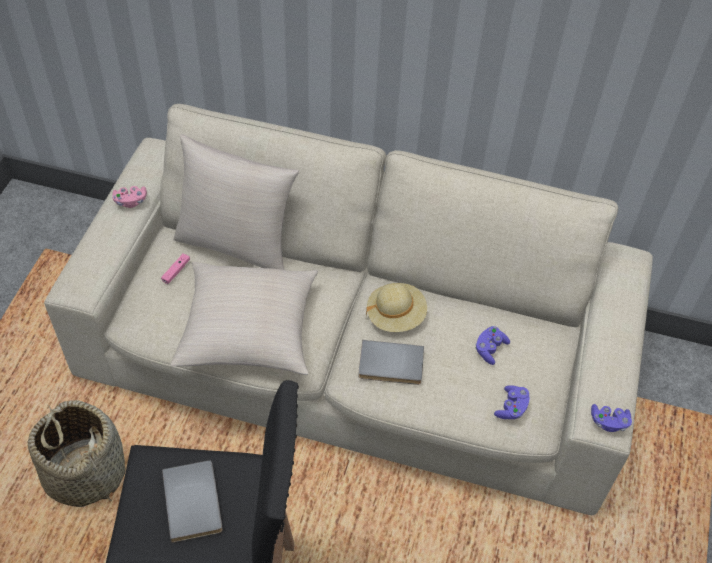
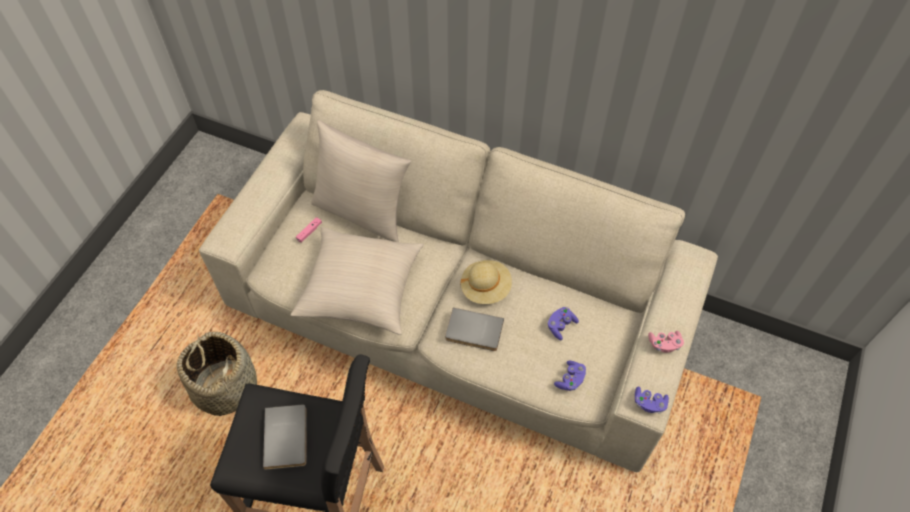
camera: 10 degrees right, 5 degrees up
pink game controller [112,186,147,208] -> pink game controller moved to [648,331,684,353]

